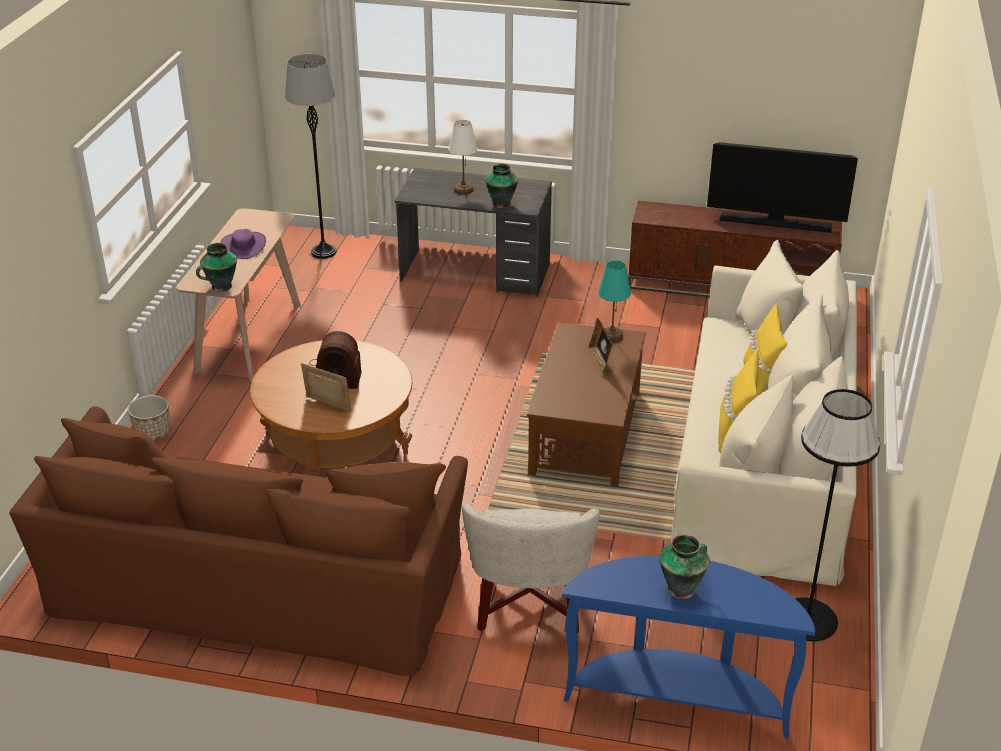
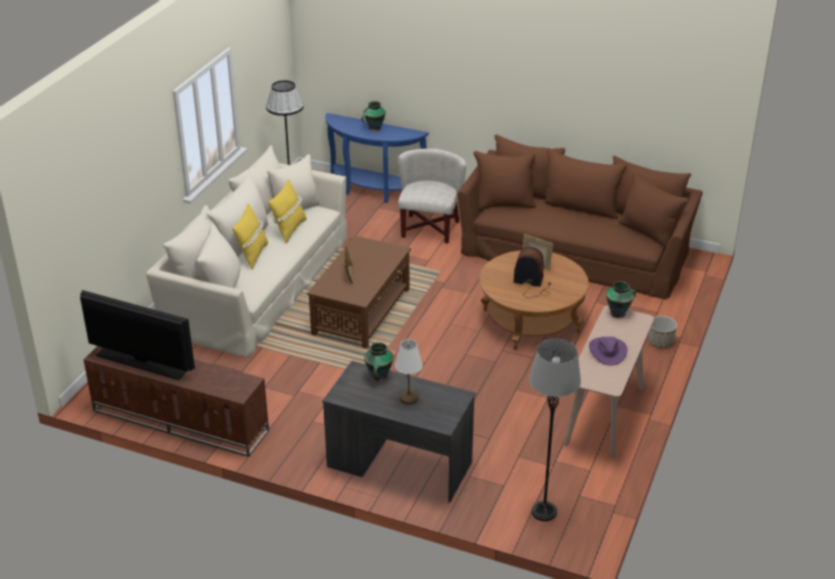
camera: 170 degrees left, 0 degrees up
turquoise table lamp [598,260,631,342] -> none

